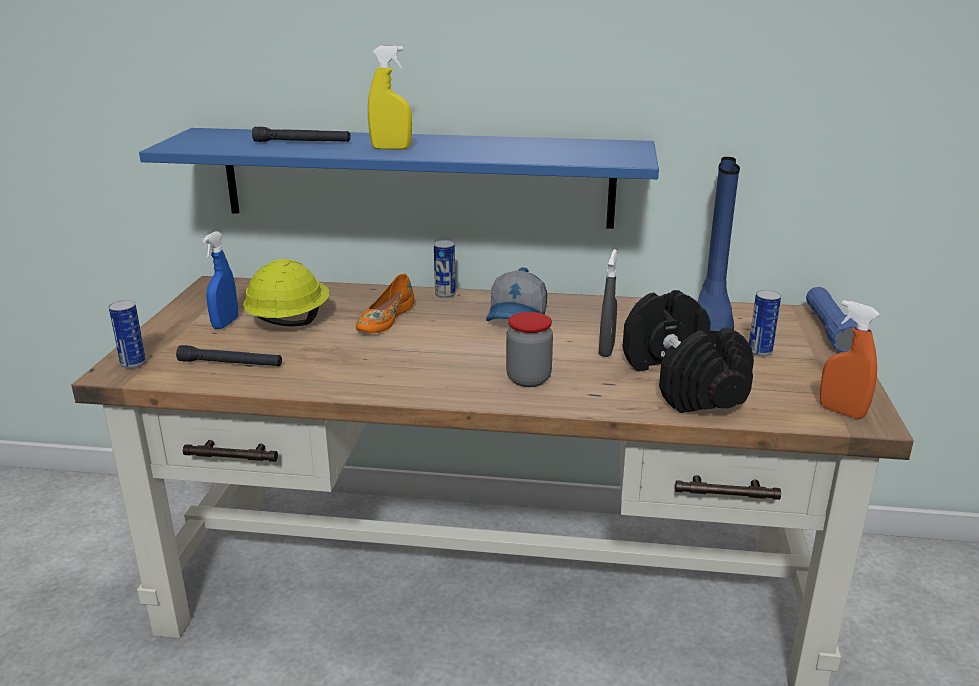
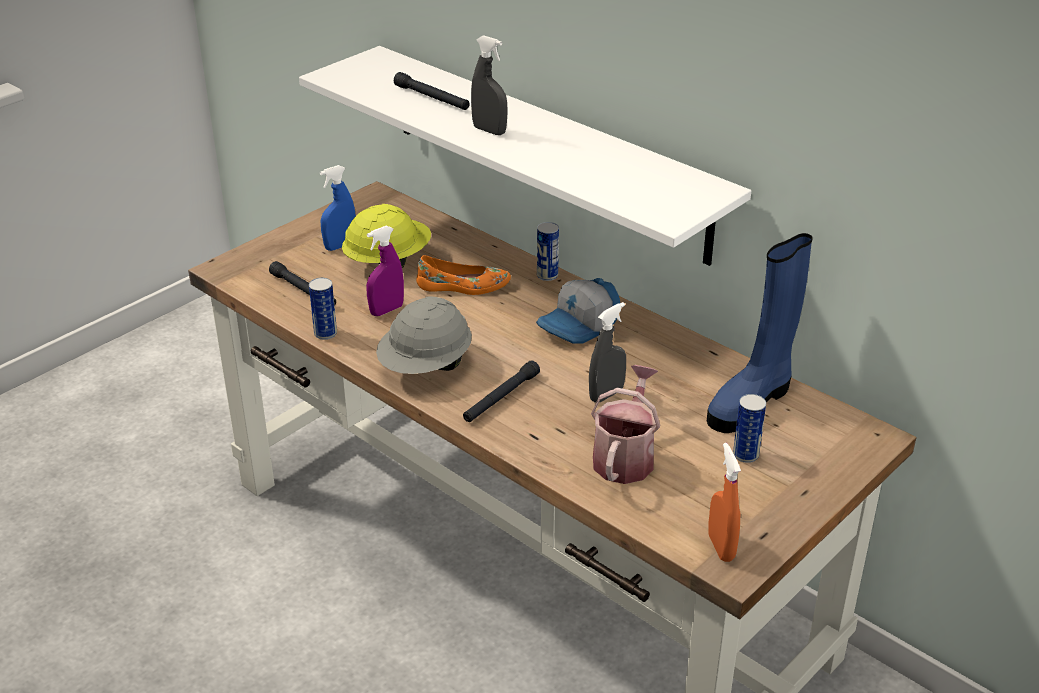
camera: 35 degrees right, 10 degrees up
can [109,300,146,369] -> can moved to [309,278,337,340]
blue shelf [139,128,659,229] -> white shelf [299,46,751,266]
orange shoe [356,274,414,333] -> orange shoe turned 150 degrees counterclockwise [416,255,511,295]
yellow spray bottle [368,45,412,150] -> grey spray bottle [471,35,508,135]
jar [506,312,553,387] -> black flashlight [463,360,540,422]
black dumbbell [623,290,754,413] -> watering can [591,365,661,484]
blue flashlight [806,287,857,352] -> none
none -> purple spray bottle [366,226,404,316]
none -> grey hard hat [376,296,472,374]

